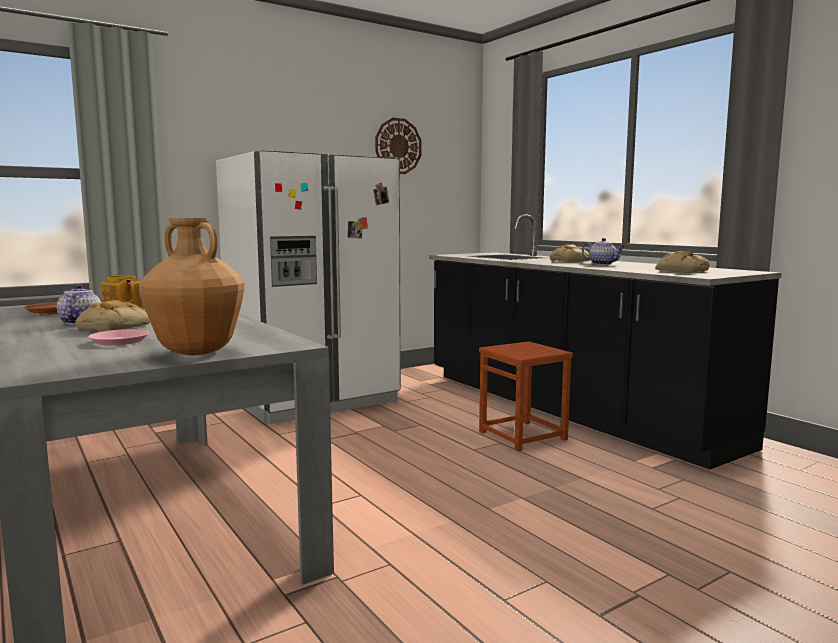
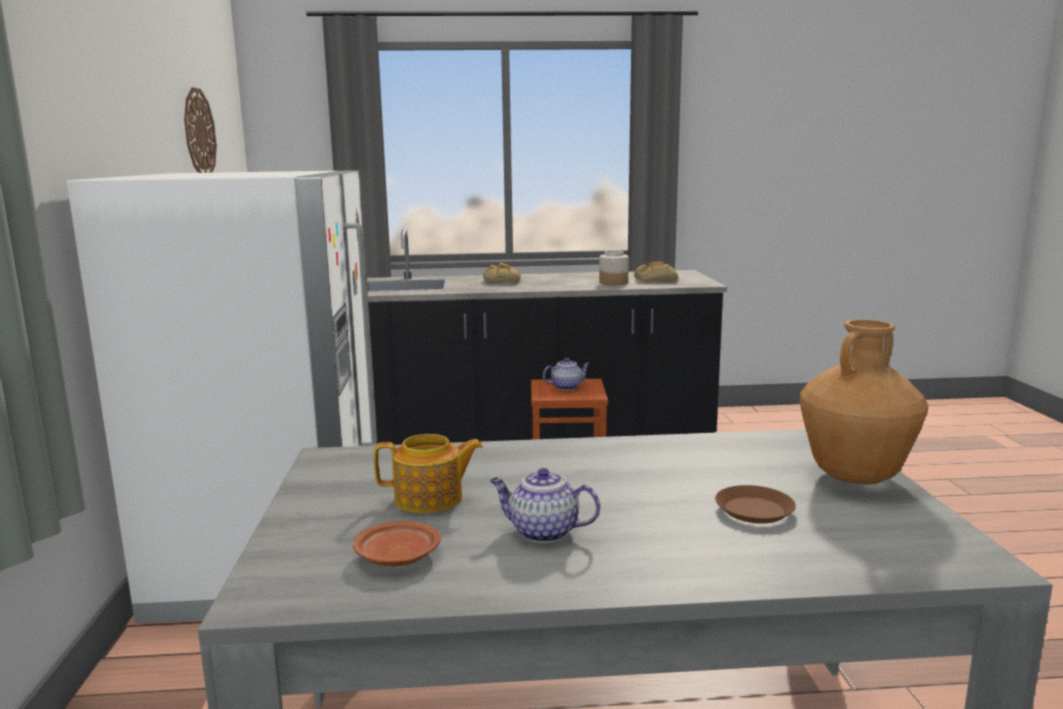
camera: 60 degrees left, 5 degrees up
bread [75,300,150,331] -> none
pink plate [88,329,149,346] -> brown plate [715,485,796,524]
teapot [582,238,625,265] -> teapot moved to [543,358,590,390]
none -> jar [599,250,629,285]

